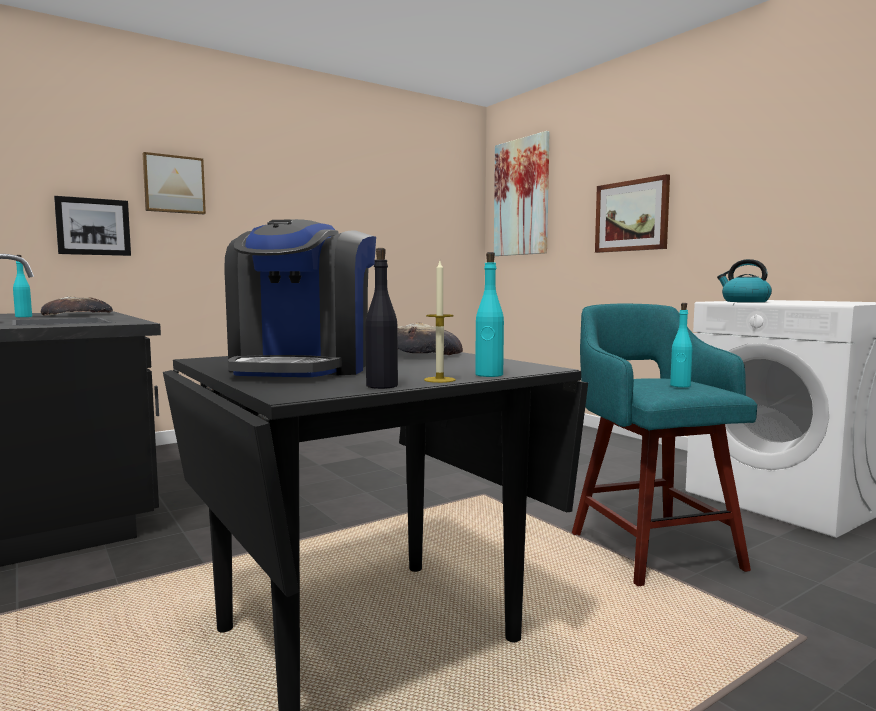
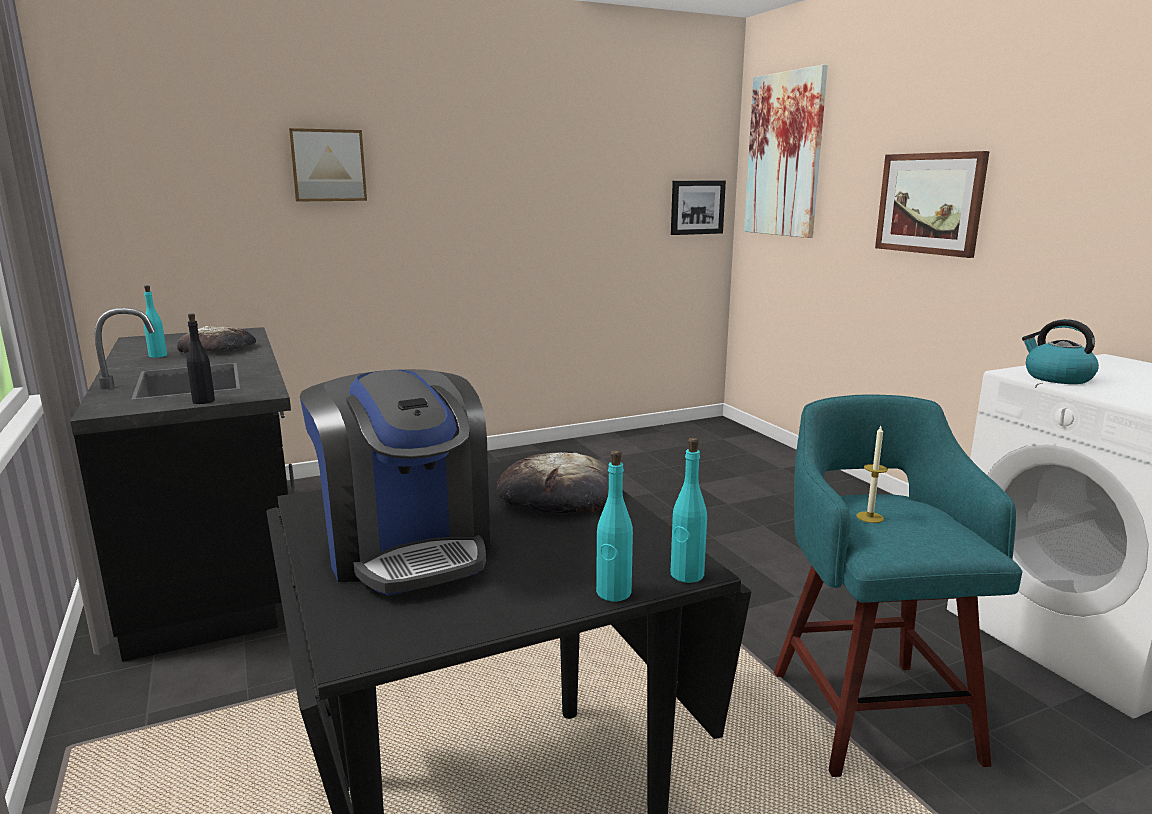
camera: 10 degrees right, 10 degrees up
picture [54,196,131,256] -> picture moved to [671,181,726,235]
coffee machine [224,219,376,377] -> coffee machine turned 45 degrees counterclockwise [300,369,490,595]
black bottle [365,248,398,389] -> black bottle moved to [187,313,215,404]
candle [424,261,456,383] -> candle moved to [856,426,888,523]
turquoise bottle [670,303,692,387] -> turquoise bottle moved to [671,438,707,583]

